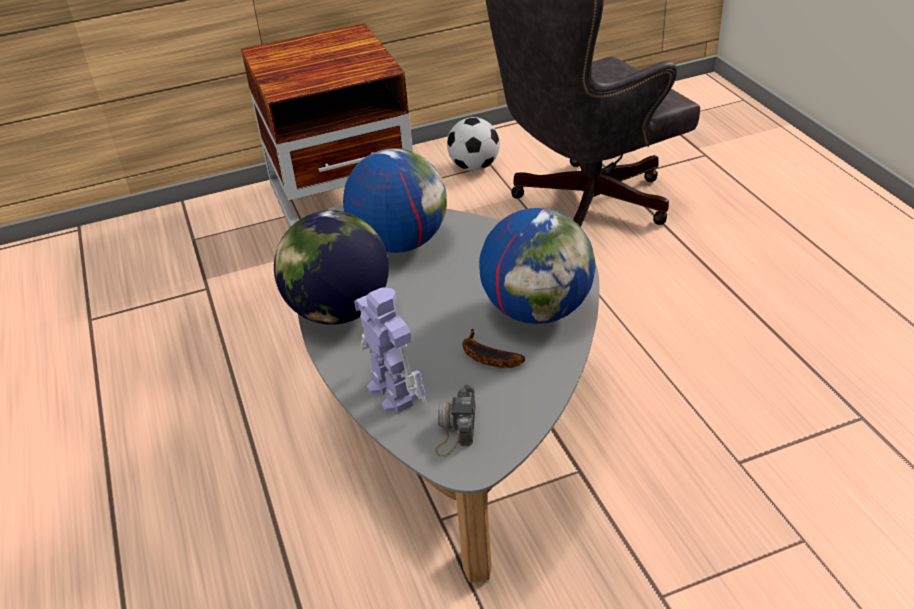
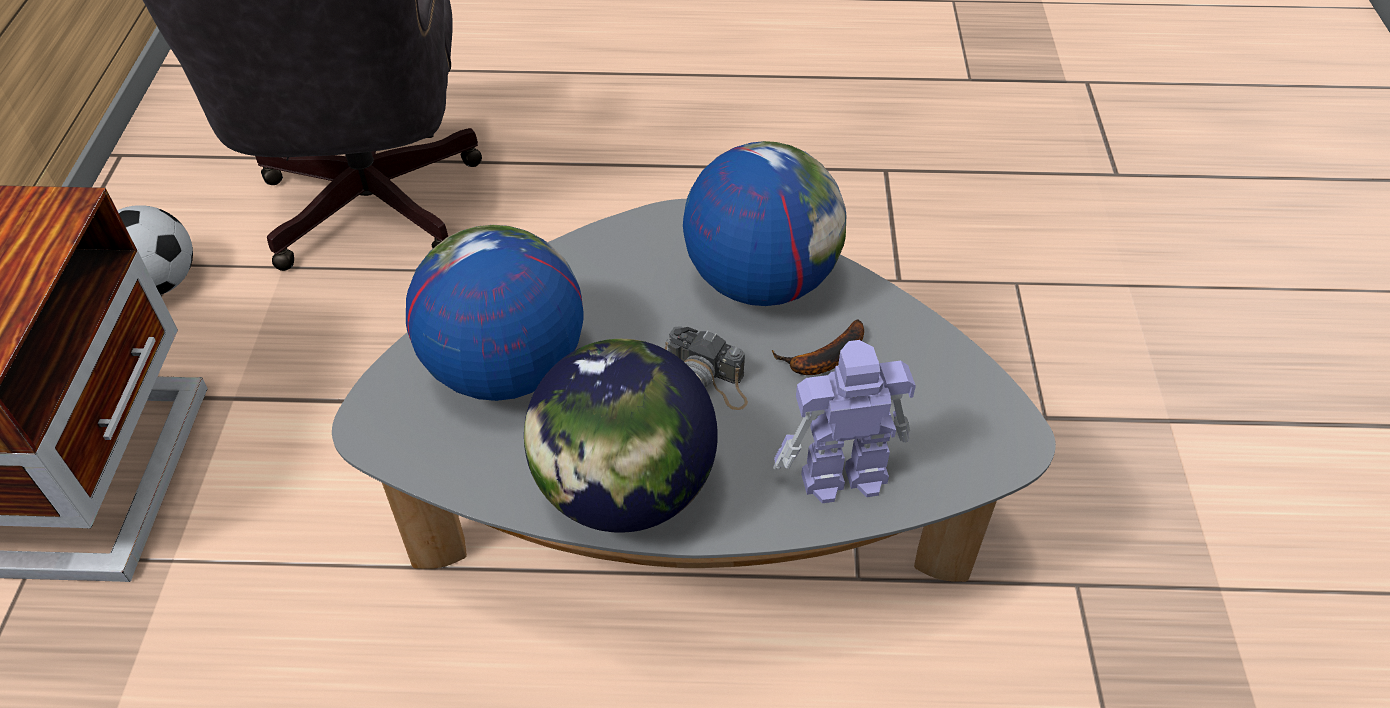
camera: 70 degrees left, 10 degrees up
camera [435,384,476,457] -> camera moved to [665,326,748,410]

